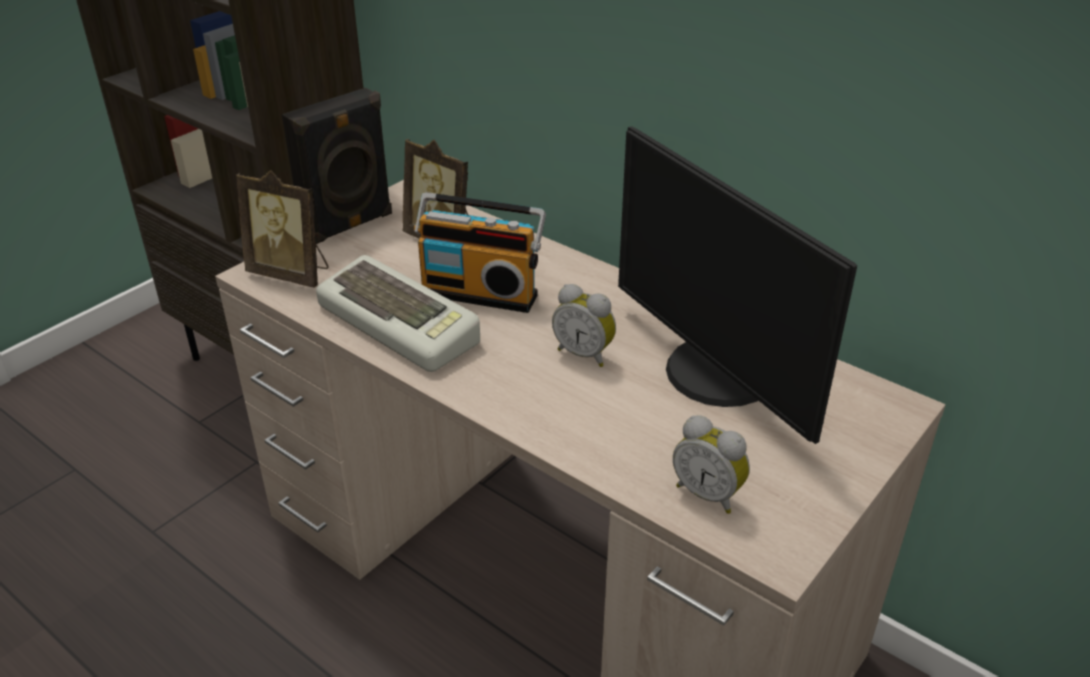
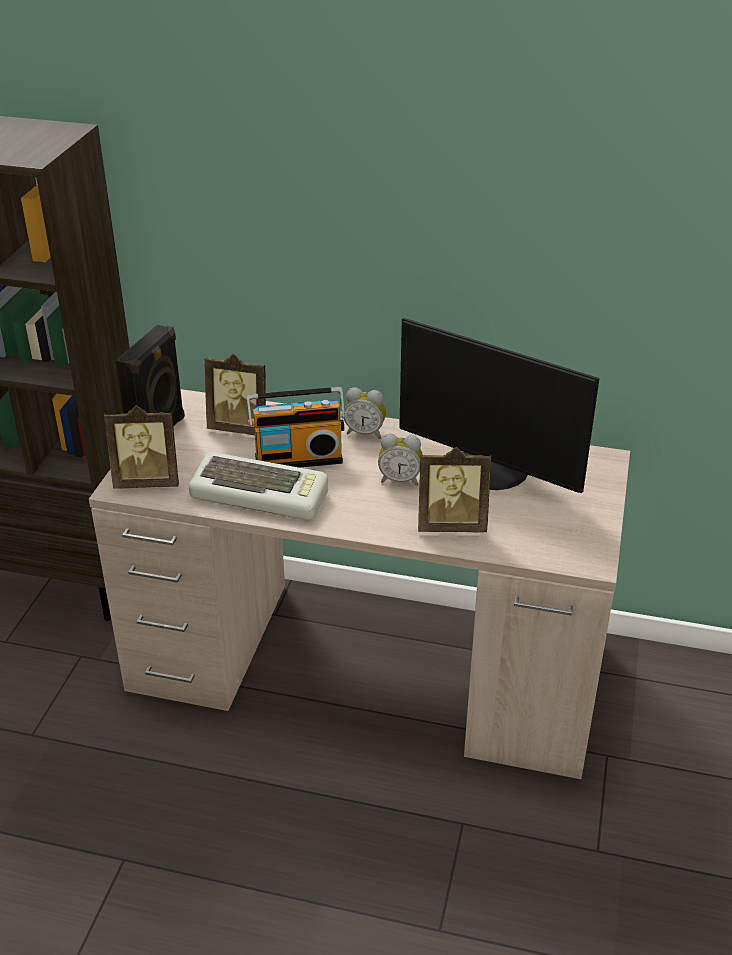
camera: 25 degrees left, 0 degrees up
alarm clock [673,415,750,514] -> alarm clock moved to [344,387,386,439]
none -> picture frame [418,447,491,532]

